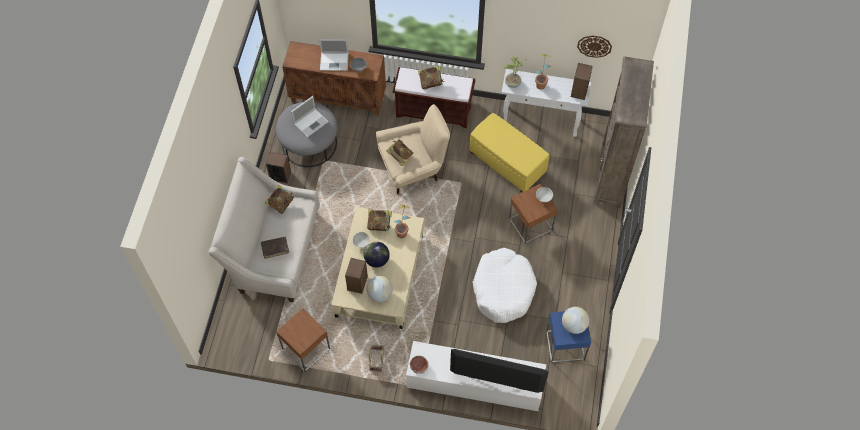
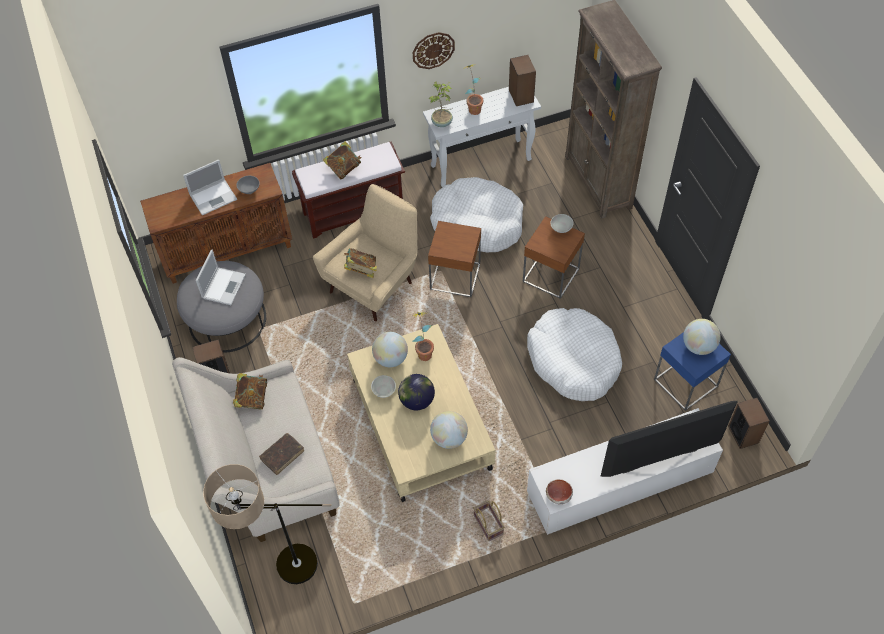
camera: 30 degrees left, 5 degrees down
brown side table [276,308,330,372] -> brown side table moved to [428,221,481,297]
speaker [345,258,368,294] -> speaker moved to [728,398,770,449]
book [367,209,392,231] -> globe [372,332,408,367]
yellow ottoman [469,113,549,192] -> white dog bed [430,177,523,252]
wall clock [577,35,612,58] -> wall clock moved to [413,32,455,69]
none -> floor lamp [203,464,332,584]

